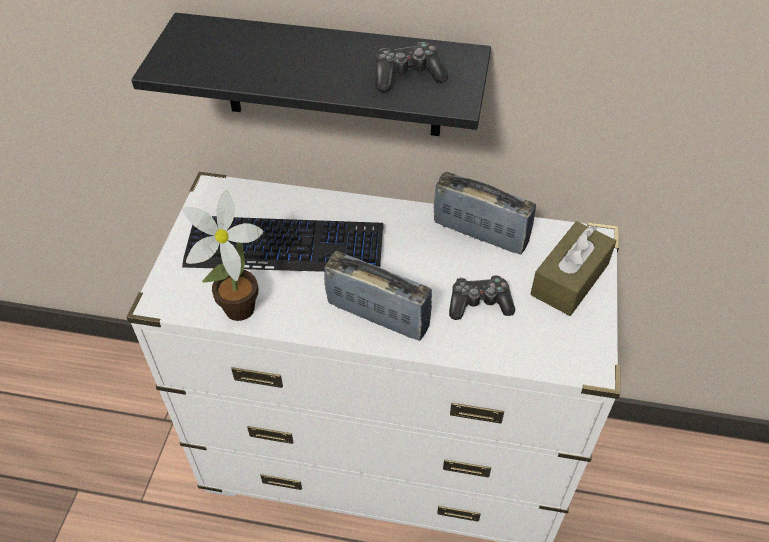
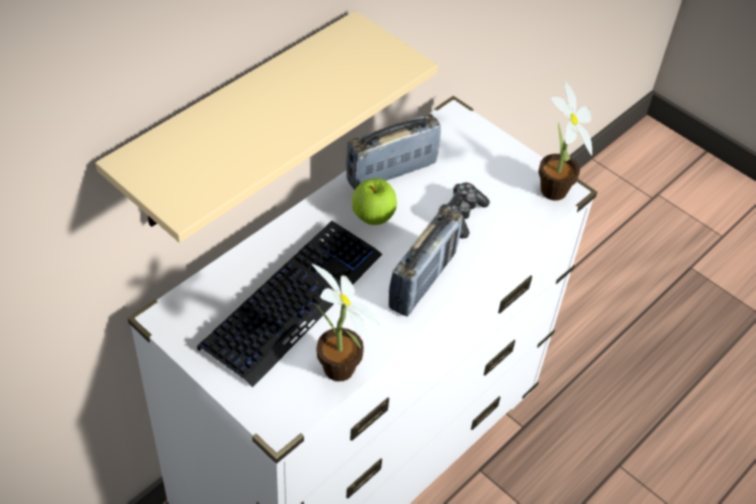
camera: 60 degrees left, 0 degrees up
black shelf [131,13,491,136] -> beige shelf [95,11,438,243]
radio [324,251,432,341] -> radio turned 150 degrees clockwise [389,208,463,317]
game controller [375,42,448,92] -> none
brown tissue box [531,221,616,316] -> none
none -> apple [352,178,397,225]
none -> potted plant [538,81,592,201]

